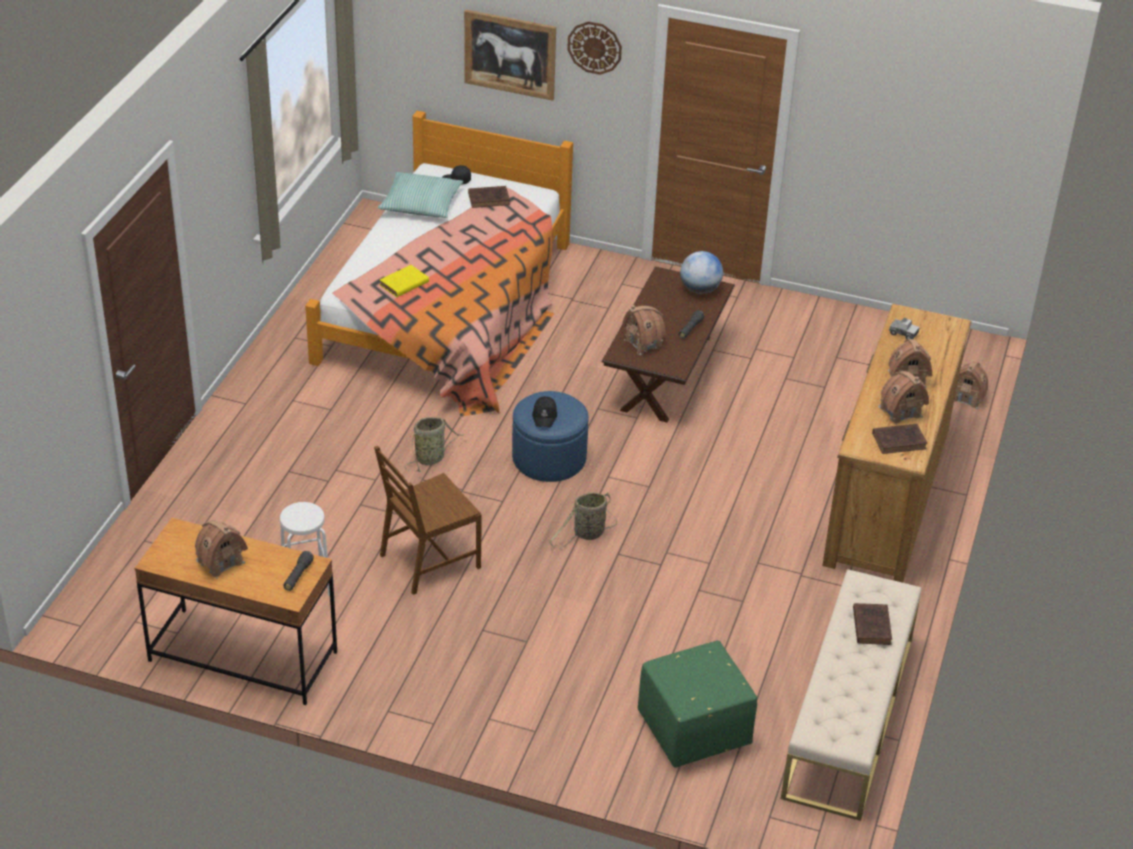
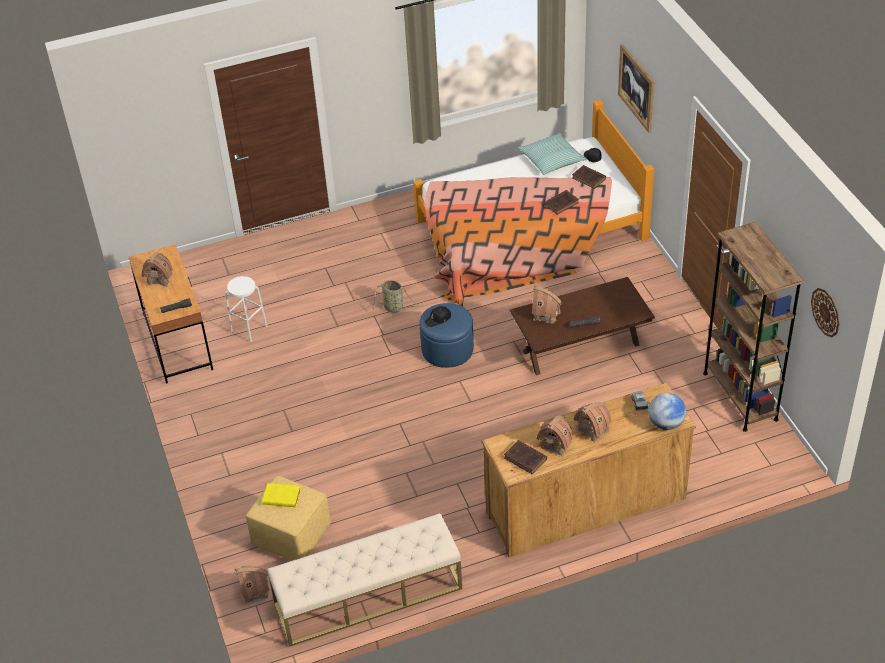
camera: 55 degrees right, 5 degrees up
brown chair [374,446,482,595] -> none
yellow book [379,265,429,297] -> yellow book moved to [262,483,301,507]
basket [549,492,617,548] -> none
wall clock [567,21,622,75] -> wall clock moved to [811,288,840,338]
green ottoman [638,641,757,768] -> yellow ottoman [246,476,331,561]
globe [680,251,723,294] -> globe moved to [648,393,686,430]
brown book [853,603,892,645] -> brown book moved to [544,190,579,215]
toy house [954,361,988,409] -> toy house moved to [235,565,269,604]
none -> brown bookcase [703,222,804,432]

